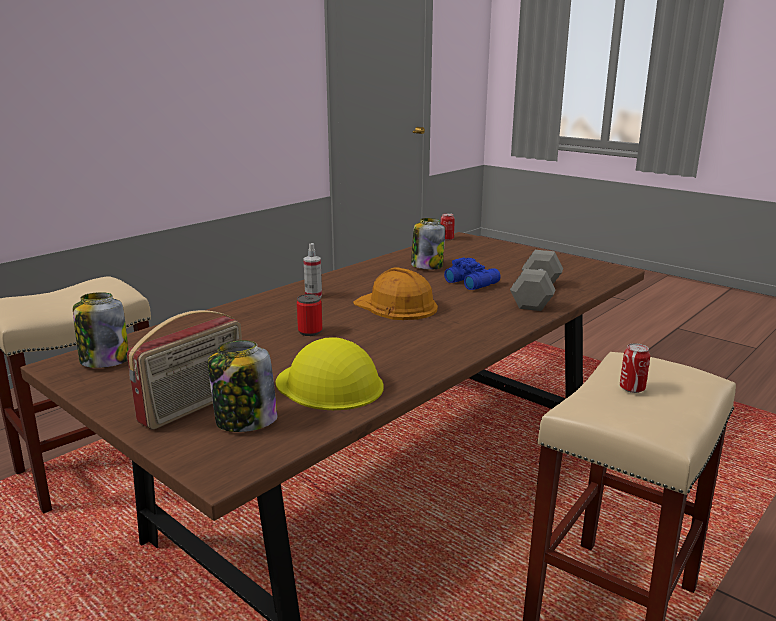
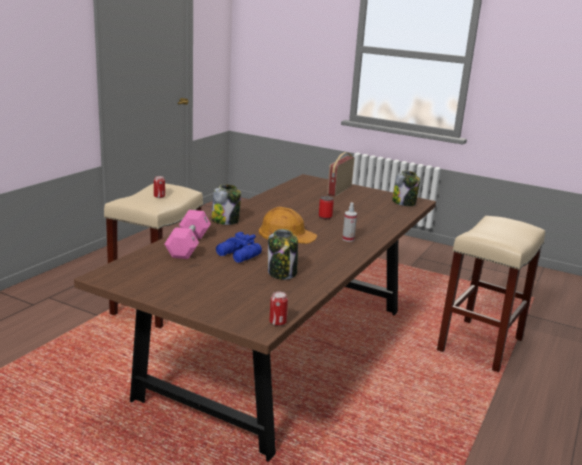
camera: 165 degrees right, 0 degrees up
jar [208,341,278,432] -> jar moved to [211,184,241,225]
yellow hard hat [276,338,384,410] -> none
grey dumbbell [510,250,563,311] -> pink dumbbell [165,210,211,259]

